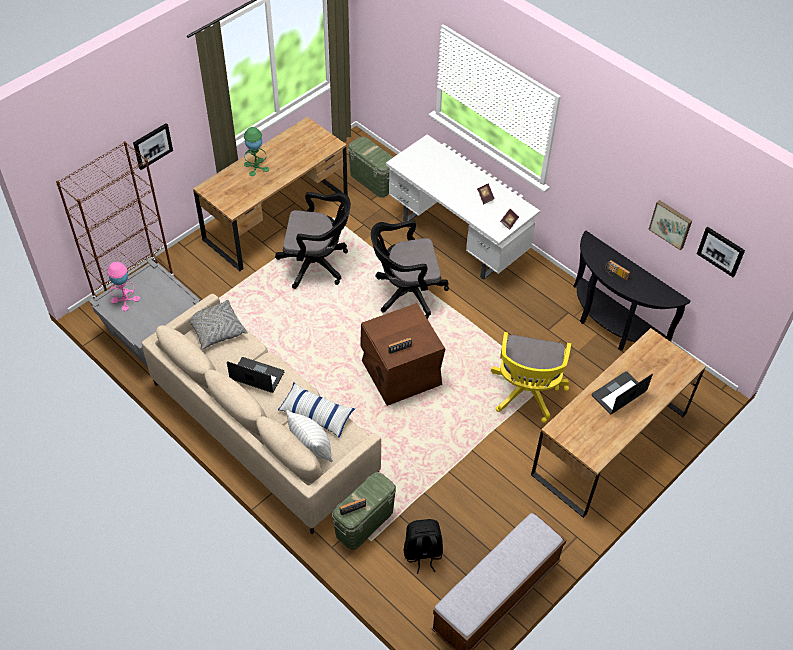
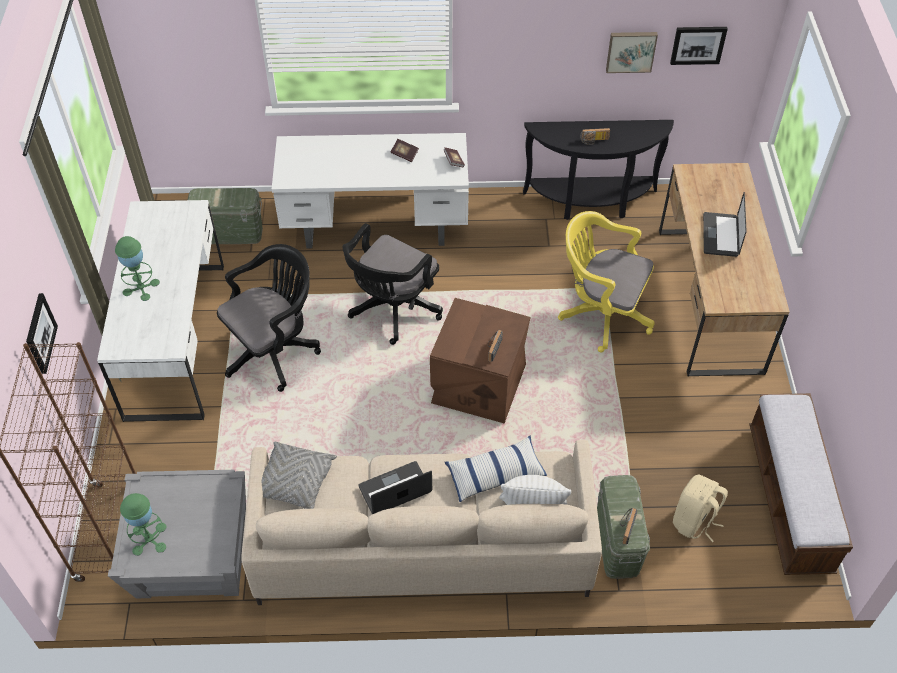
camera: 45 degrees left, 0 degrees up
pink table lamp [107,262,140,311] -> green table lamp [120,493,166,556]
brown desk [193,117,348,272] -> white desk [97,200,224,422]
black backpack [403,519,443,574] -> beige backpack [673,474,728,542]
yellow office chair [491,332,571,423] -> yellow office chair turned 150 degrees clockwise [558,211,655,353]

